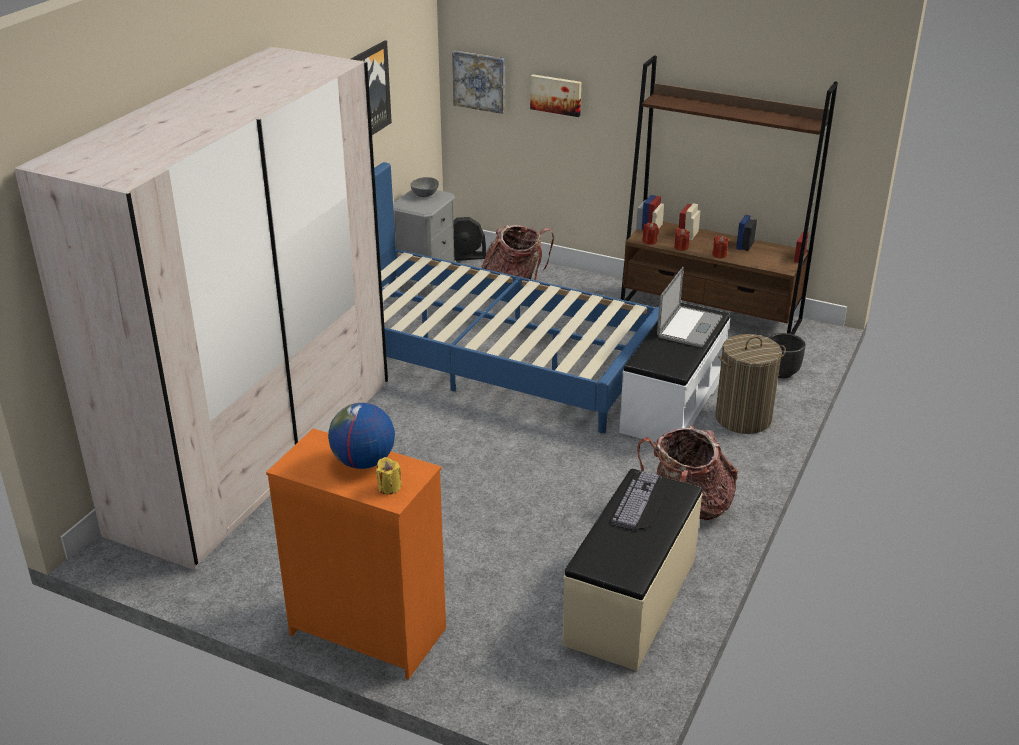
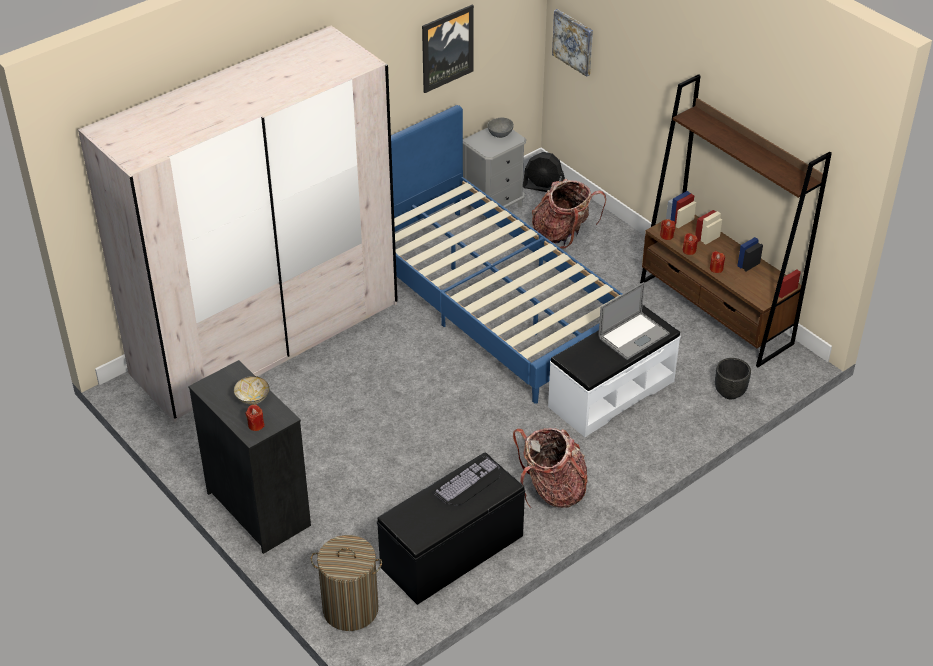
camera: 25 degrees right, 10 degrees up
orange dresser [266,429,446,680] -> black dresser [188,360,311,554]
globe [328,403,395,469] -> bowl [234,376,269,405]
yellow candle [376,457,402,495] -> red candle [246,404,265,431]
picture [530,74,581,117] -> none
beige bench [562,468,703,671] -> black bench [377,453,525,605]
laundry basket [715,334,786,434] -> laundry basket moved to [311,535,382,631]

